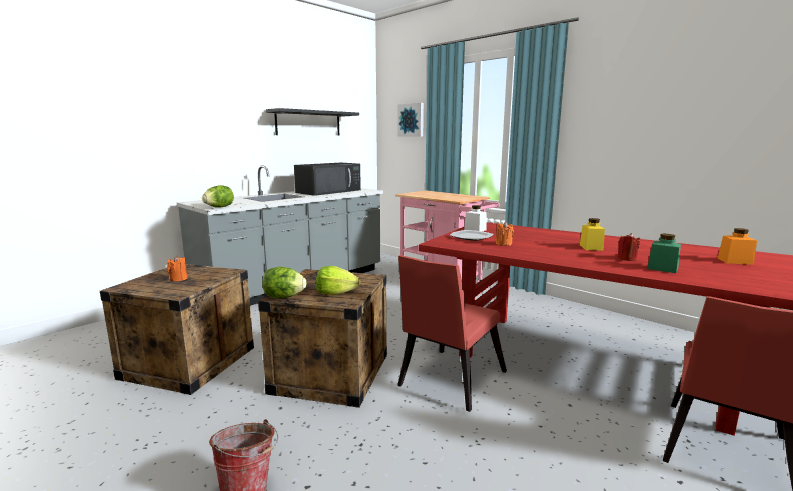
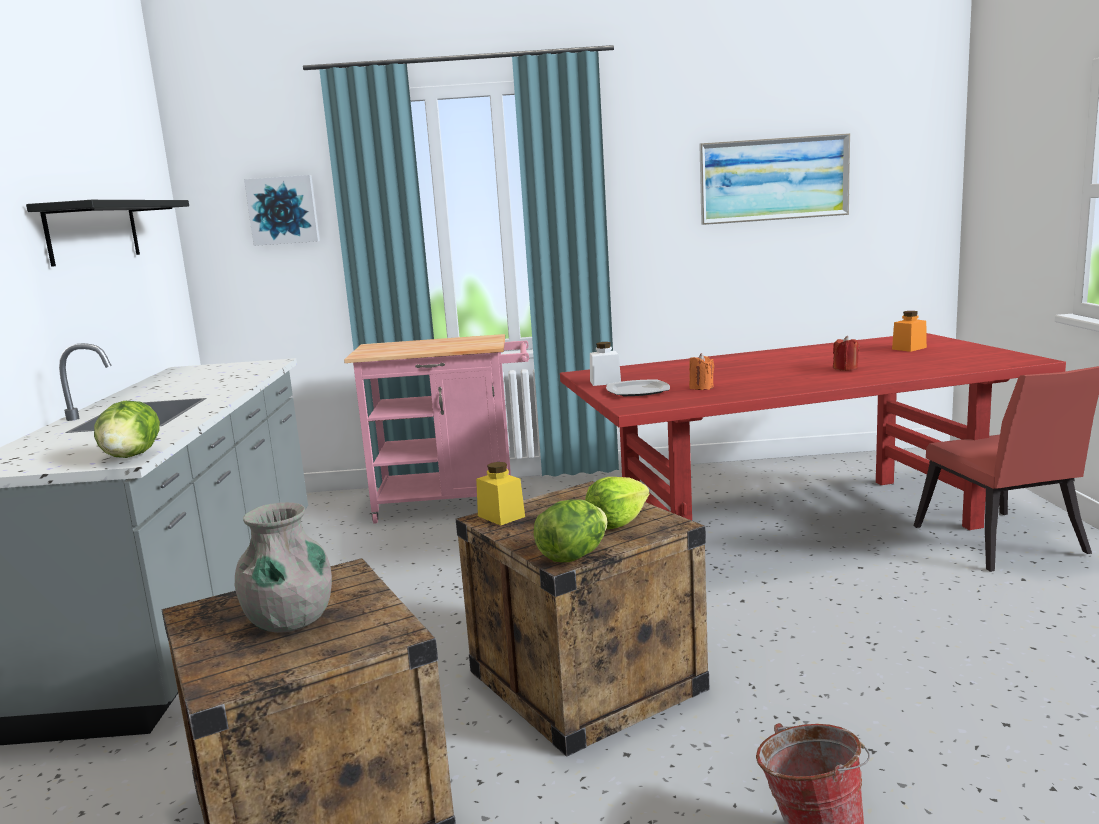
camera: 45 degrees left, 0 degrees up
orange candle [167,256,188,281] -> grey vase [235,502,332,633]
black microwave [294,163,361,196] -> none
red chair [397,255,507,412] -> none
yellow jar [580,218,605,251] -> yellow jar moved to [476,462,525,525]
green jar [647,234,681,273] -> none
none -> picture [699,133,850,225]

